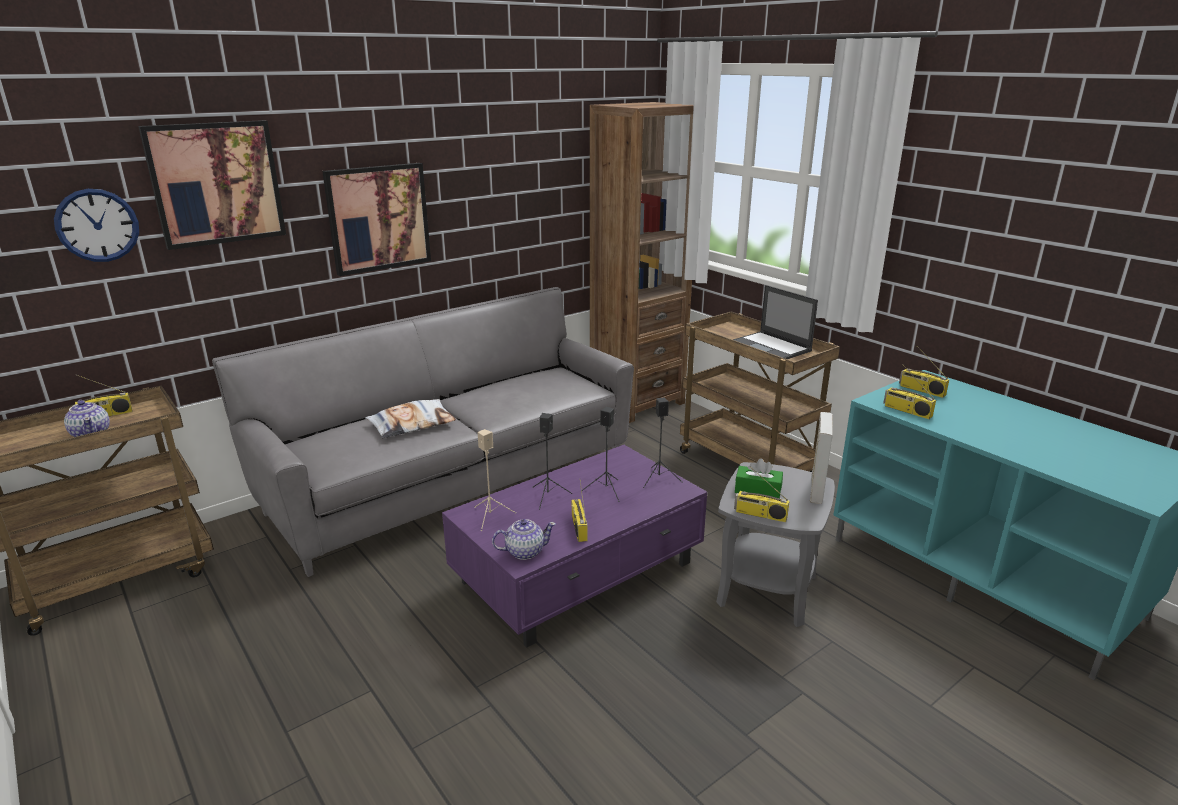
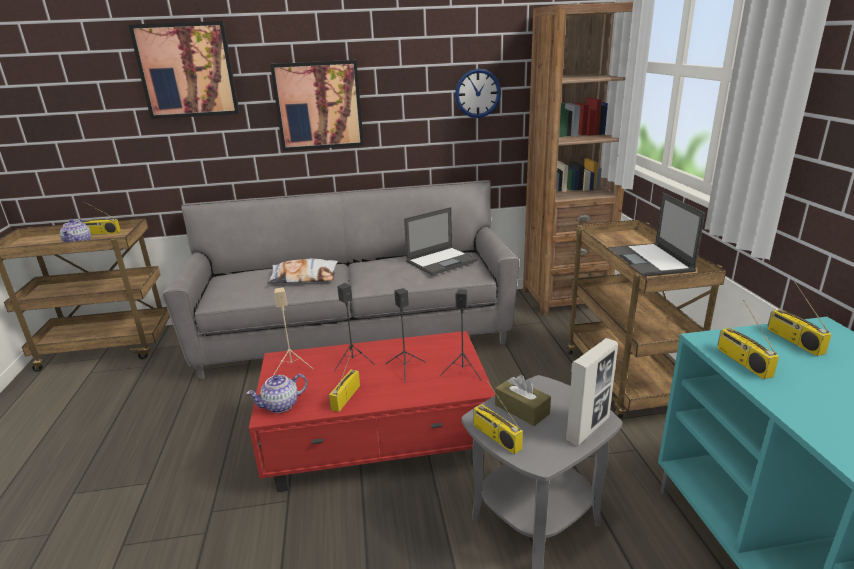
camera: 30 degrees right, 0 degrees up
wall clock [54,189,139,262] -> wall clock moved to [455,69,501,118]
purple coffee table [442,445,707,648] -> red coffee table [249,331,495,492]
teapot [492,519,556,560] -> teapot turned 135 degrees clockwise [246,374,308,413]
green tissue box [735,458,783,498] -> brown tissue box [495,375,551,426]
none -> laptop [404,207,478,276]

